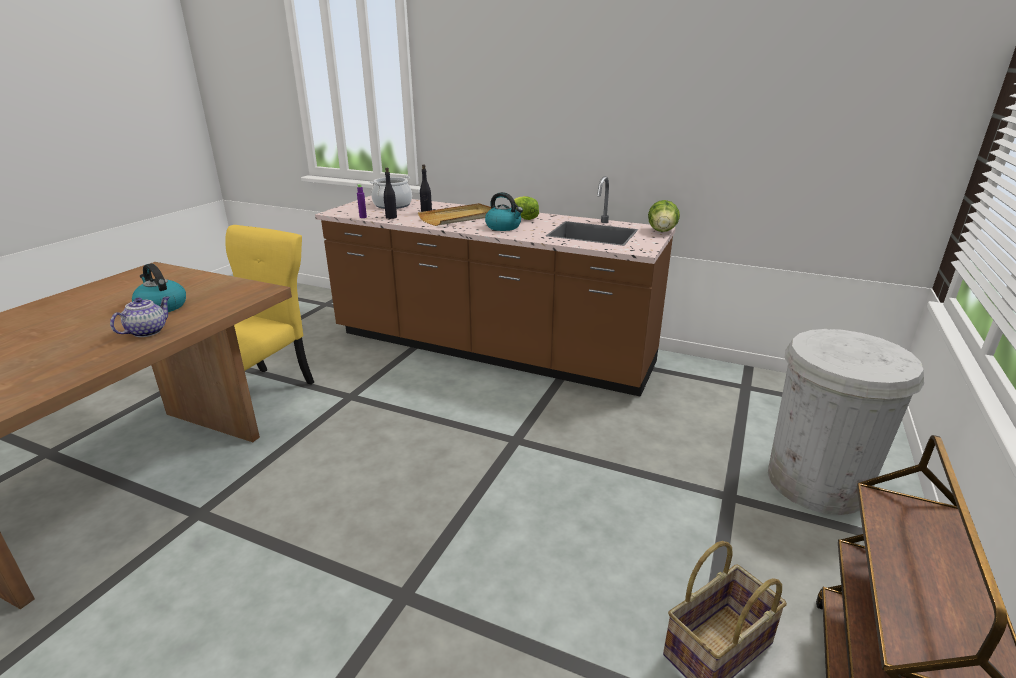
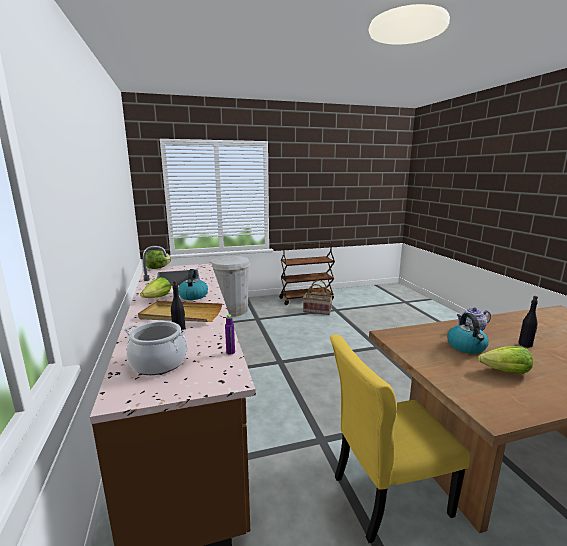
camera: 130 degrees left, 10 degrees down
black bottle [384,168,397,219] -> black bottle moved to [518,296,538,347]
none -> lettuce [478,346,533,374]

